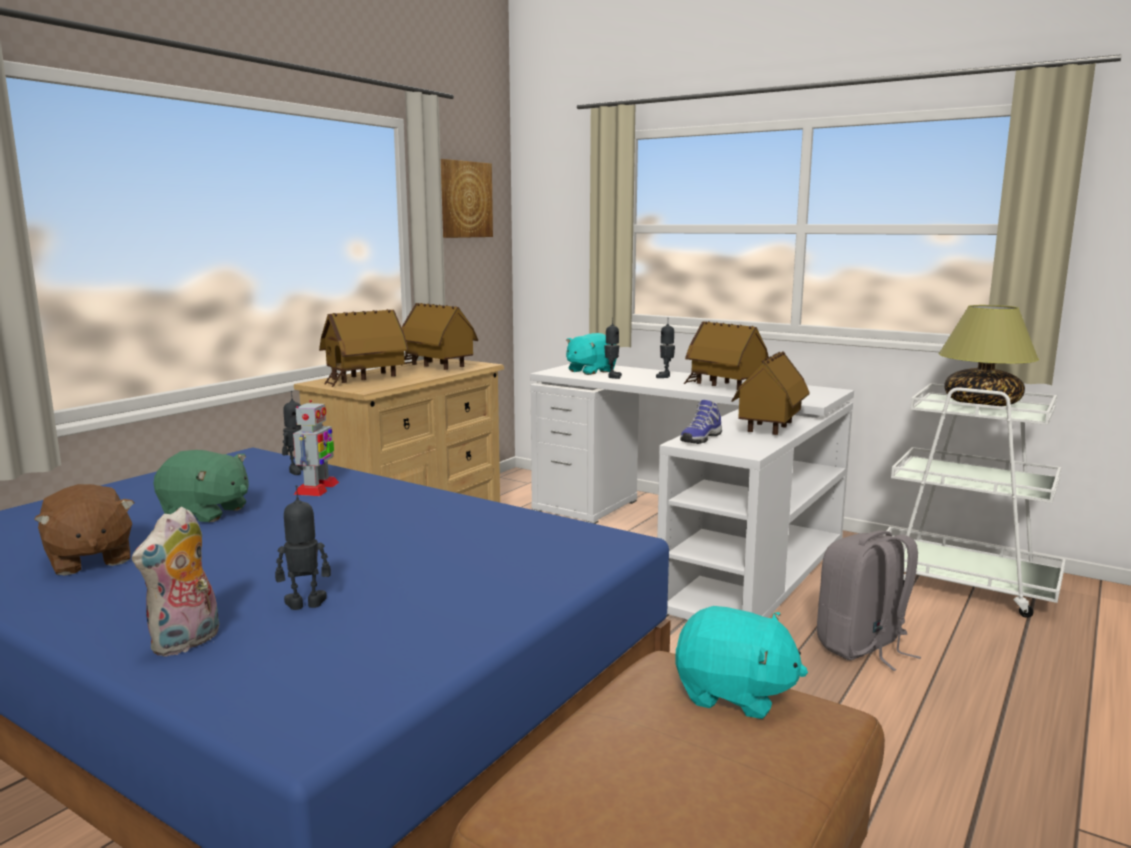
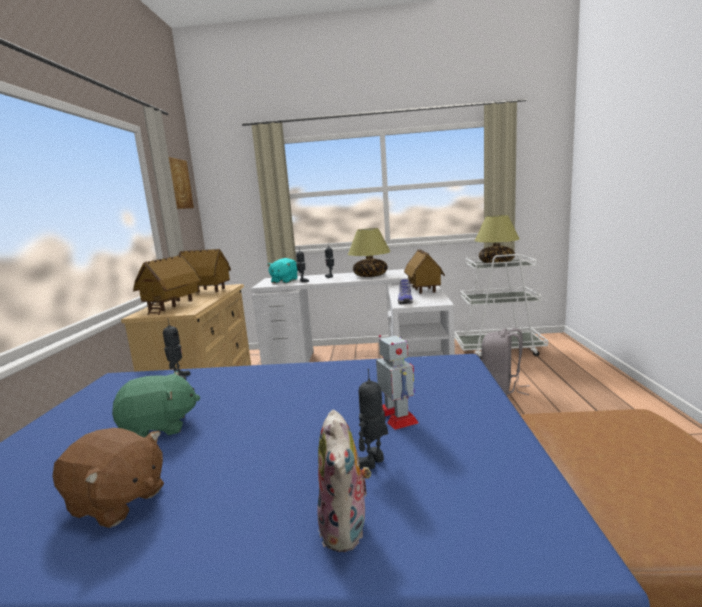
camera: 30 degrees left, 0 degrees up
toy robot [293,400,339,496] -> toy robot moved to [376,335,418,430]
turquoise plush toy [675,606,808,719] -> none
toy house [684,321,769,390] -> table lamp [348,228,391,277]

